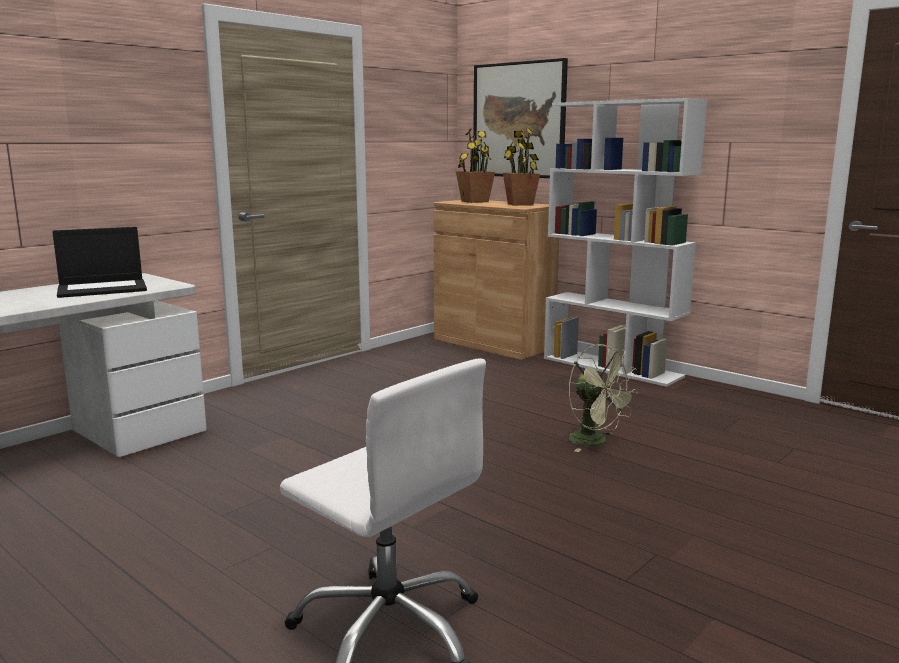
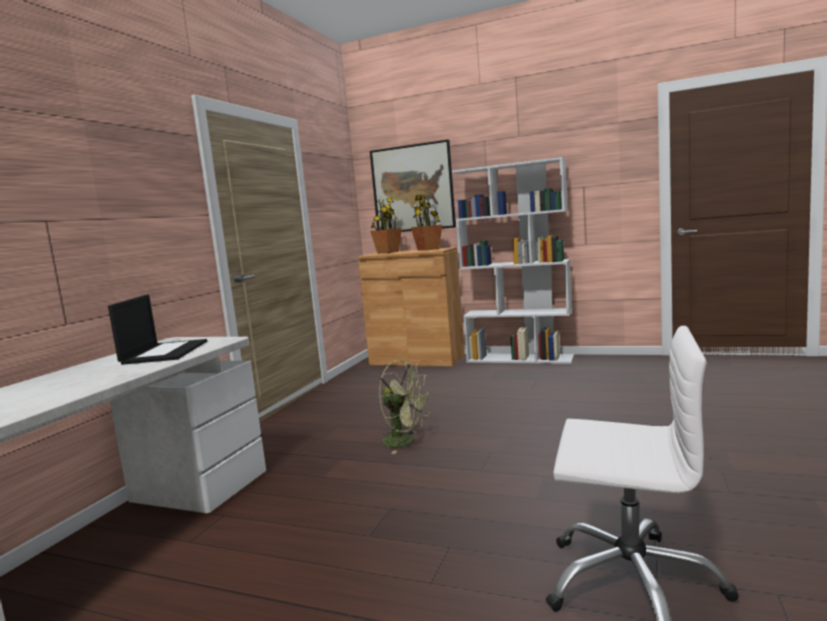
camera: 20 degrees left, 5 degrees down
laptop [52,227,147,298] -> laptop turned 45 degrees counterclockwise [108,294,207,365]
green fan [569,344,639,452] -> green fan moved to [379,360,432,454]

